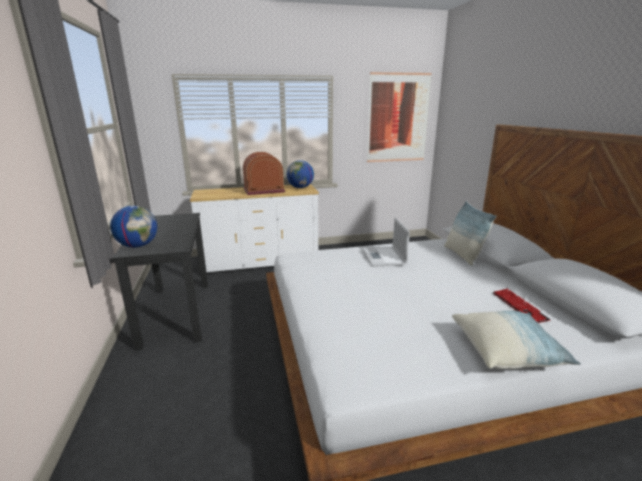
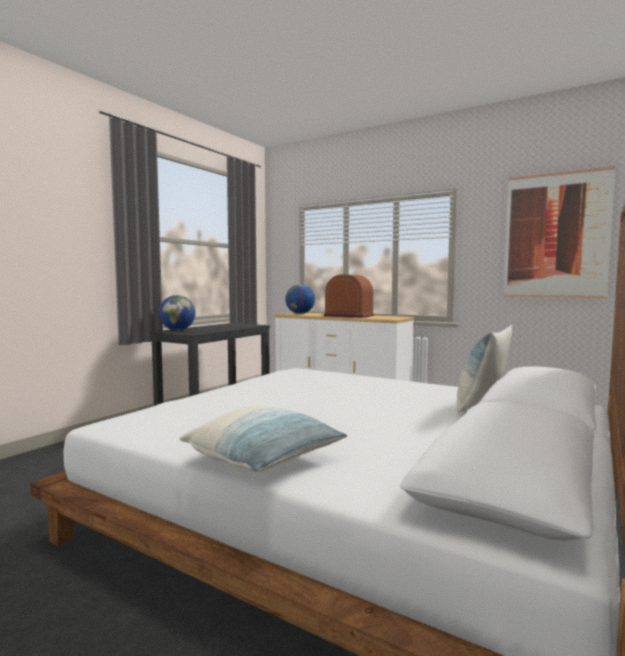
camera: 45 degrees right, 15 degrees down
globe [286,160,314,188] -> globe moved to [285,284,315,314]
laptop [363,218,410,267] -> none
keyboard [493,288,551,323] -> none

